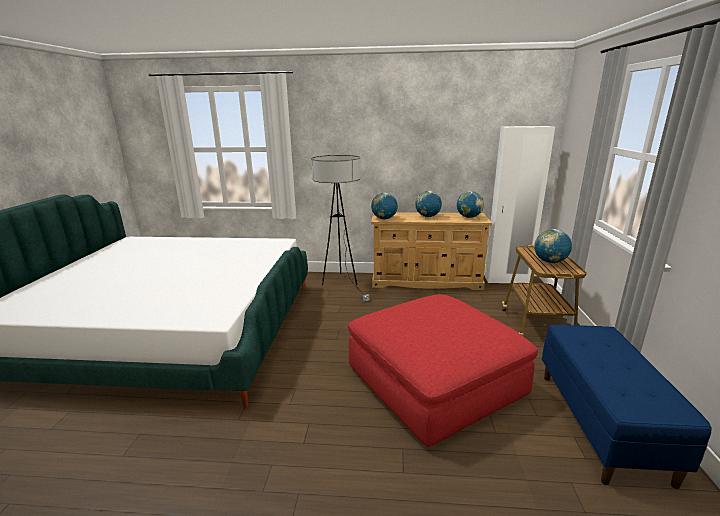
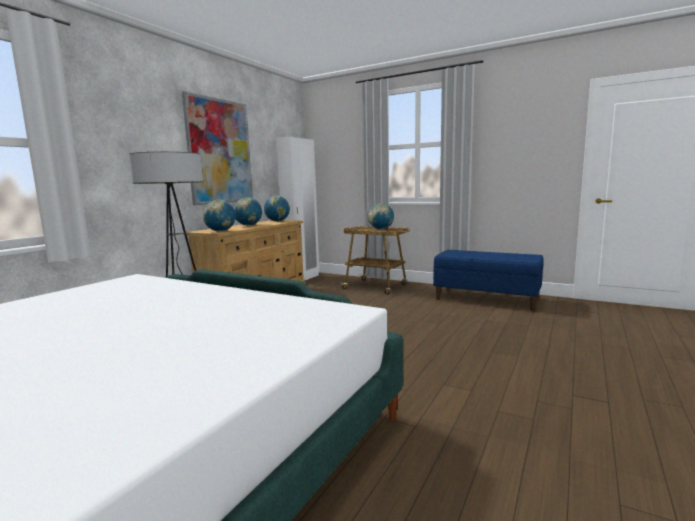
camera: 65 degrees left, 10 degrees down
red ottoman [348,294,538,447] -> none
none -> picture [182,91,253,205]

